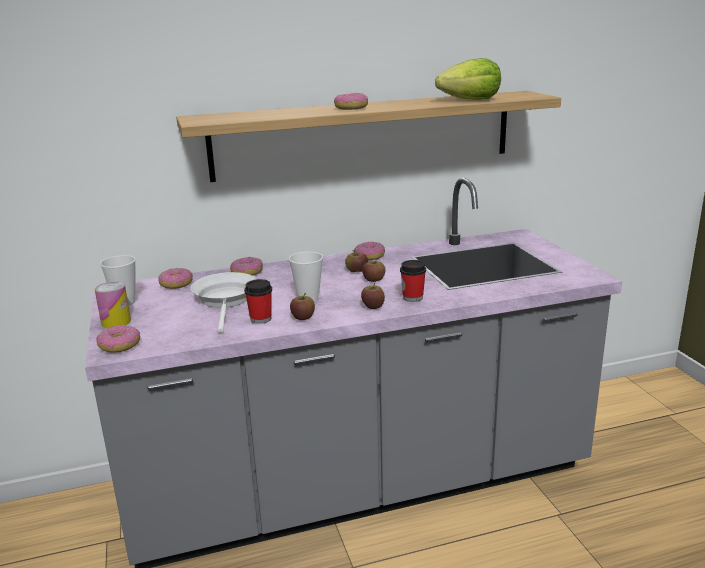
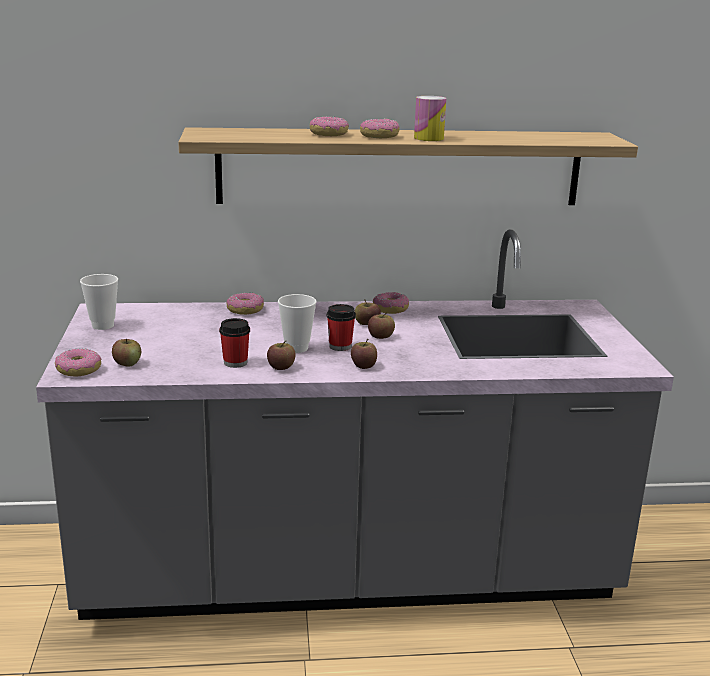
camera: 10 degrees right, 0 degrees up
can [95,281,131,328] -> can moved to [414,96,446,141]
donut [158,268,193,289] -> donut moved to [310,116,349,136]
white frying pan [191,272,257,333] -> none
cup [400,260,426,302] -> cup moved to [327,304,356,351]
lettuce [435,58,501,100] -> none
none -> apple [112,339,141,367]

